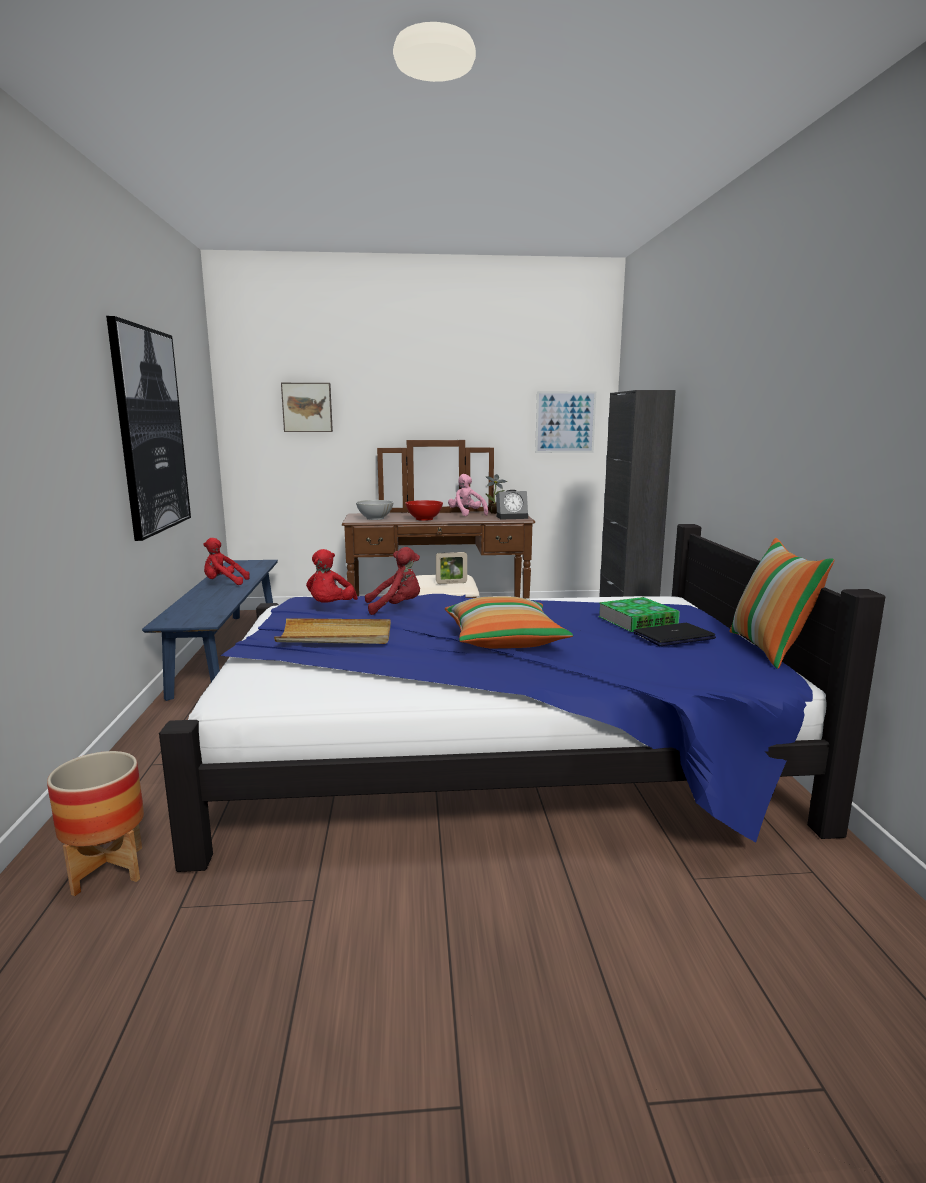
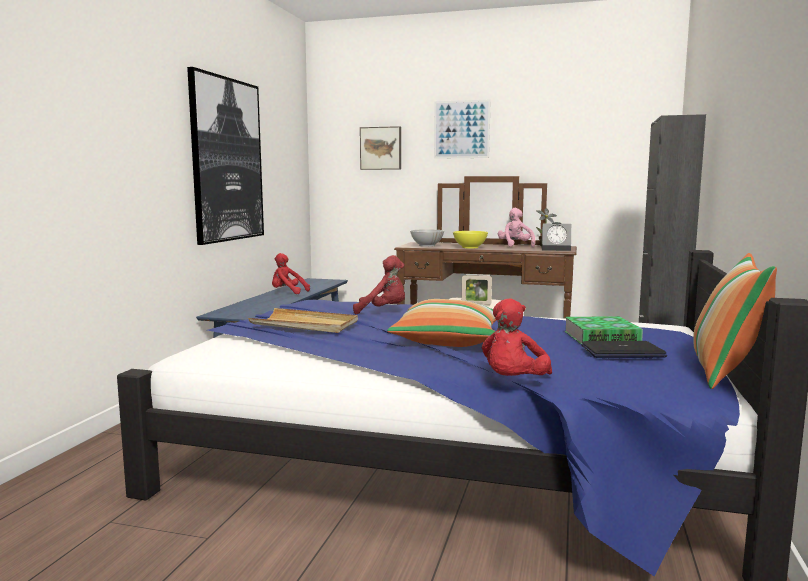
camera: 20 degrees right, 5 degrees down
planter [47,751,144,896] -> none
red plush toy [306,549,358,603] -> red plush toy moved to [482,298,552,376]
red bowl [405,500,443,521] -> yellow bowl [453,231,488,249]
picture [535,391,596,453] -> picture moved to [434,100,491,159]

